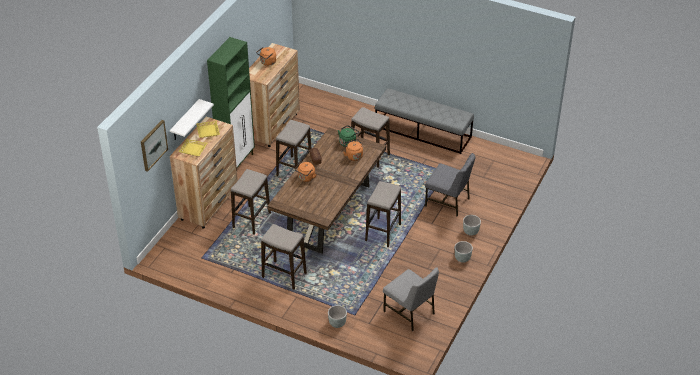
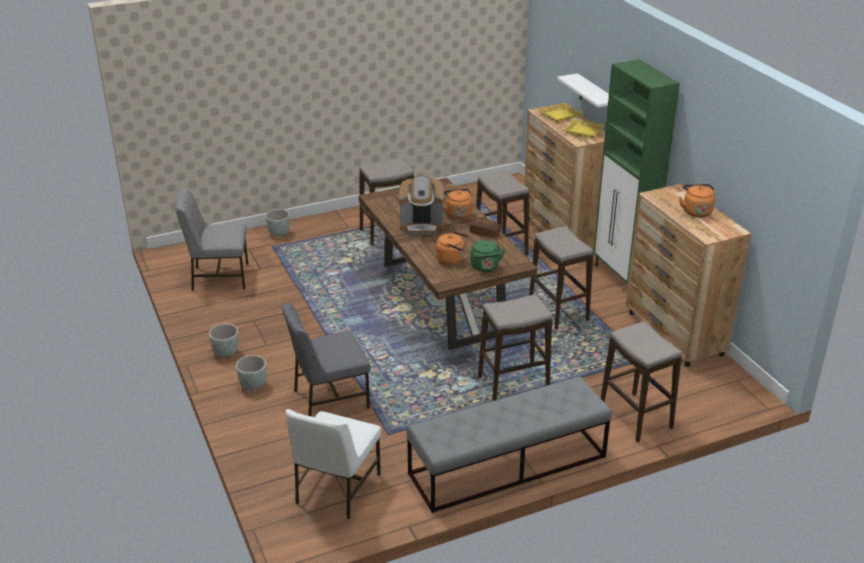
camera: 130 degrees right, 10 degrees down
picture [141,120,168,172] -> none
stool [365,181,401,248] -> stool moved to [601,322,682,442]
none -> white chair [286,409,381,519]
none -> coffee machine [400,176,444,235]

